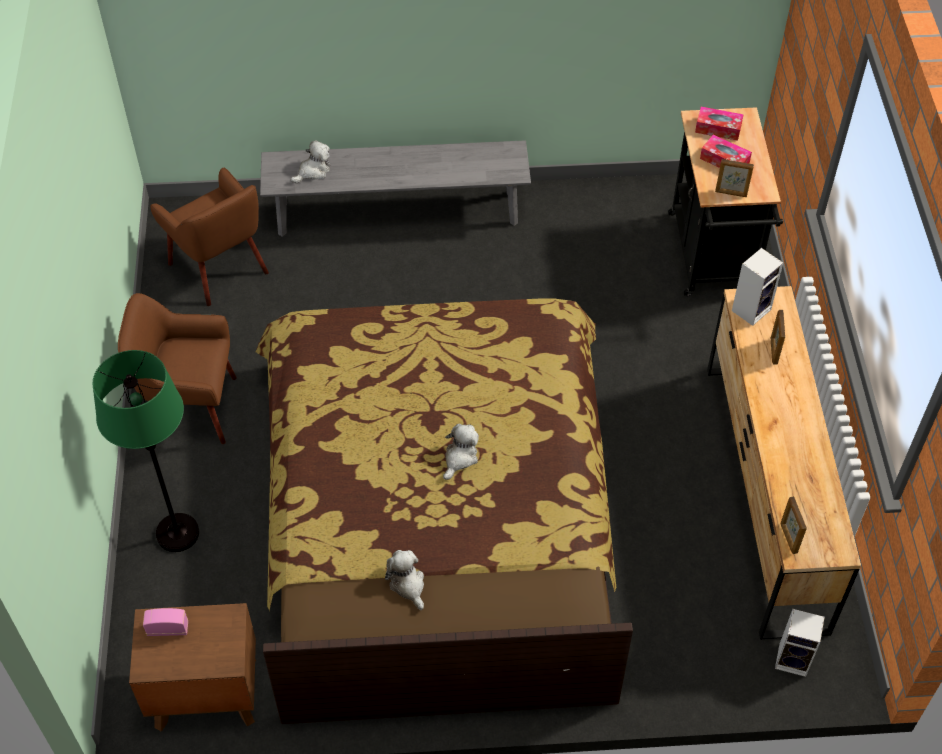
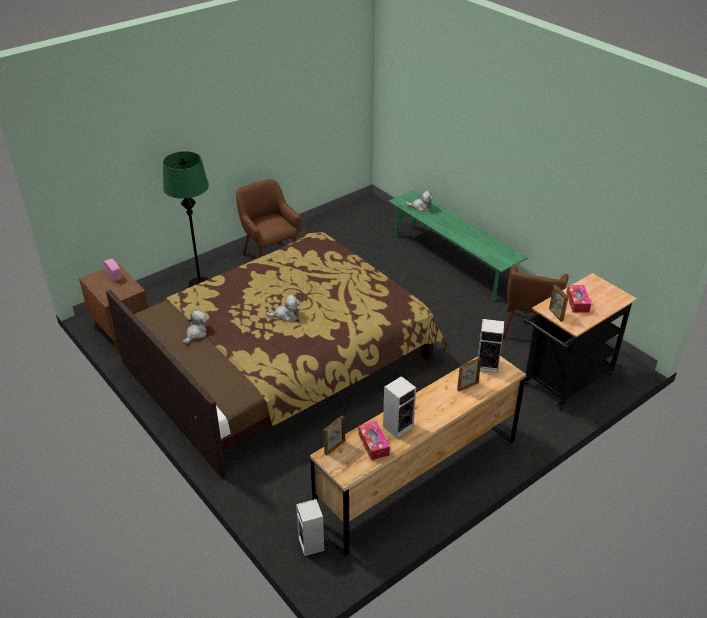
camera: 55 degrees right, 15 degrees down
brown armchair [151,167,269,306] -> brown armchair moved to [503,265,569,340]
grey bench [260,140,531,237] -> green bench [388,190,527,301]
tissue box [695,107,744,141] -> tissue box moved to [358,421,390,460]
none -> speaker [383,376,416,438]

